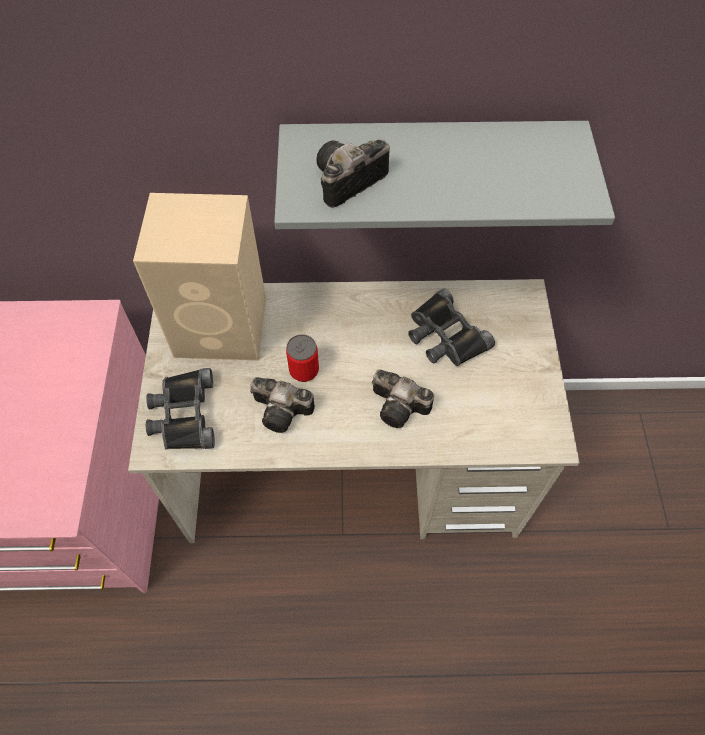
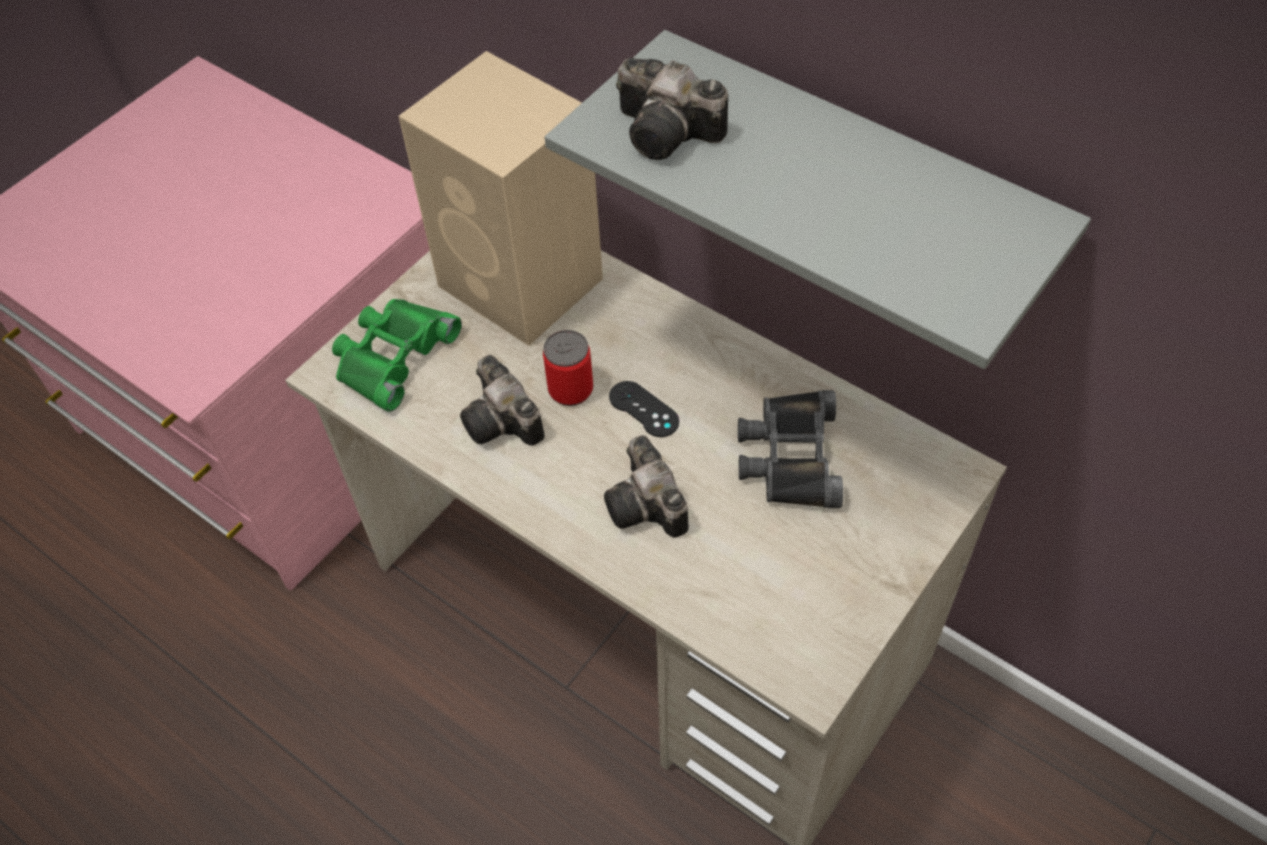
camera: 40 degrees right, 5 degrees down
black binoculars [146,368,215,449] -> green binoculars [332,299,462,412]
camera [317,139,390,208] -> camera turned 150 degrees counterclockwise [616,58,728,160]
none -> black game controller [609,381,679,437]

